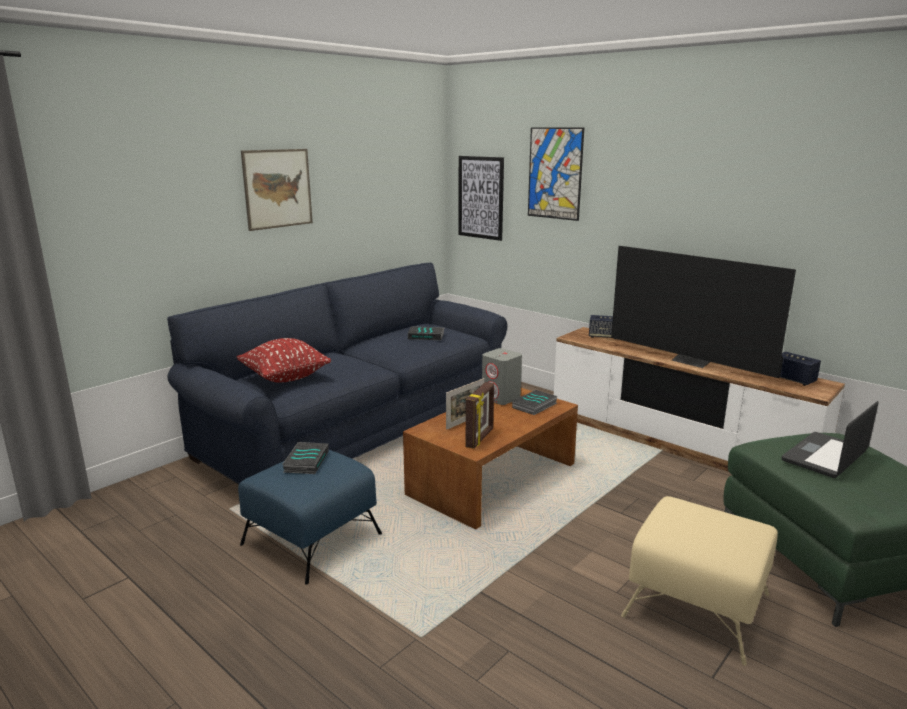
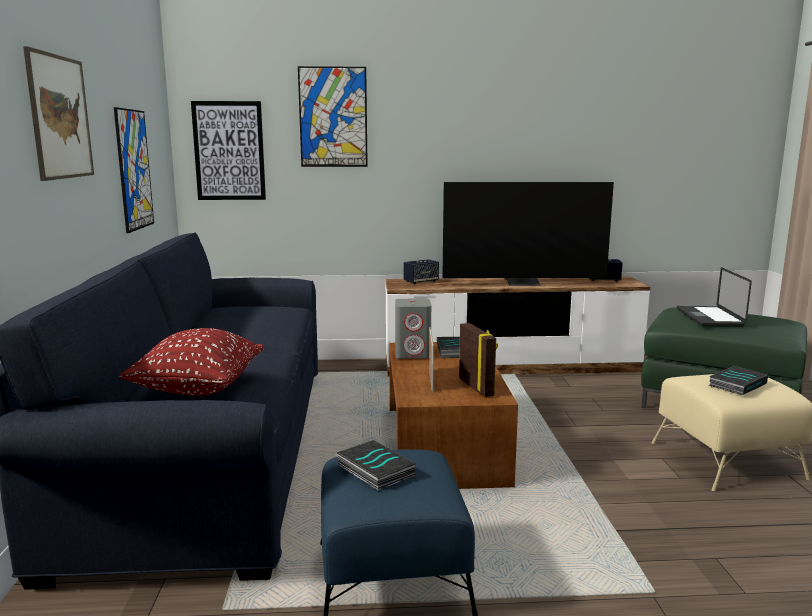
camera: 45 degrees left, 5 degrees down
book [408,326,444,340] -> book moved to [709,366,768,395]
none -> picture [114,107,154,233]

